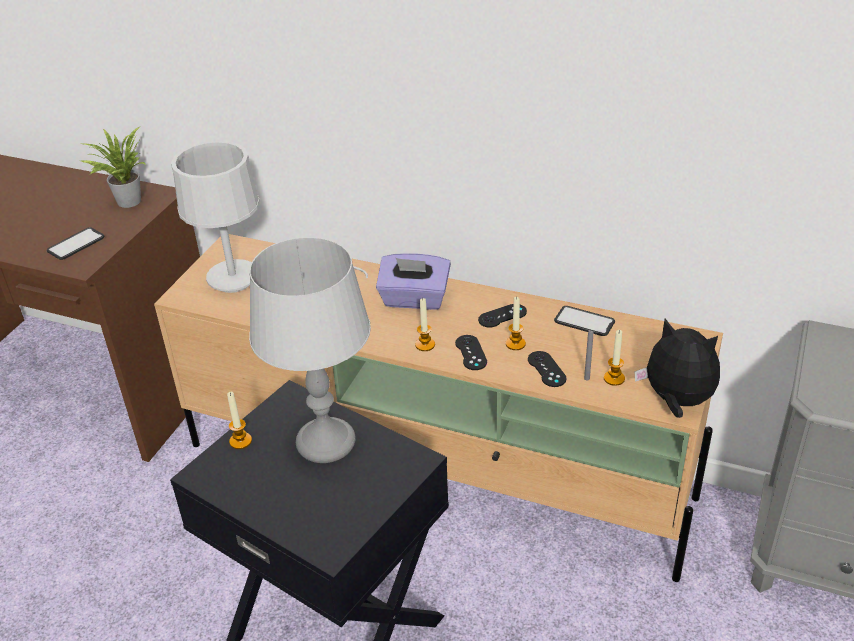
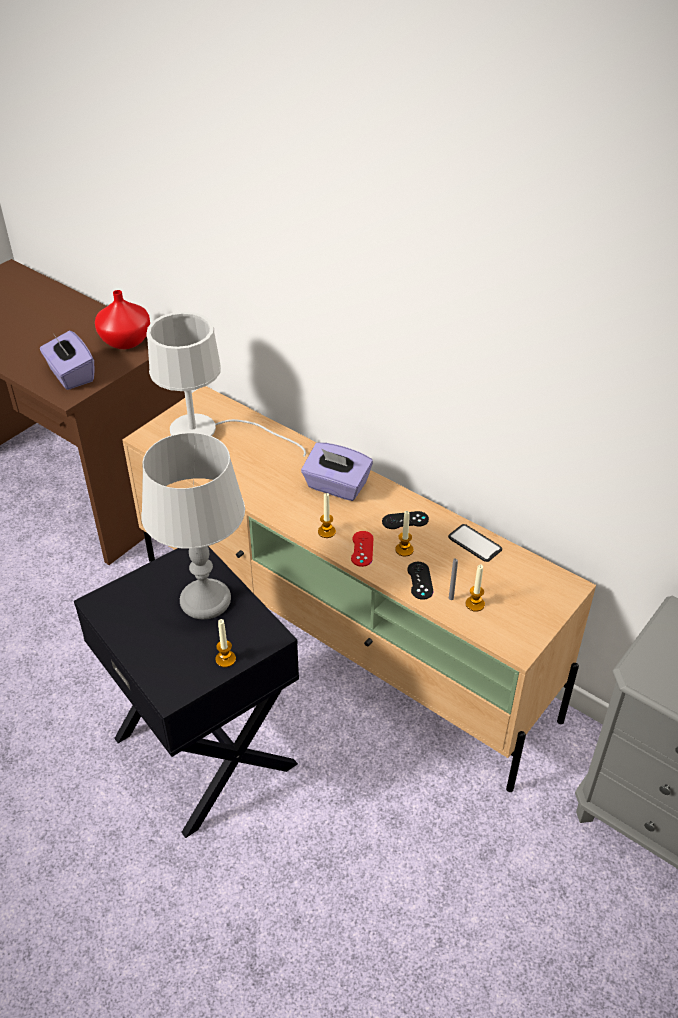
camera: 15 degrees right, 5 degrees up
phone [47,227,105,260] -> purple tissue box [40,331,95,390]
potted plant [81,127,146,208] -> red vase [95,290,150,349]
candle [227,392,252,449] -> candle moved to [215,619,236,667]
black game controller [455,335,487,370] -> red game controller [351,531,374,567]
plush toy [634,318,720,418] -> none

